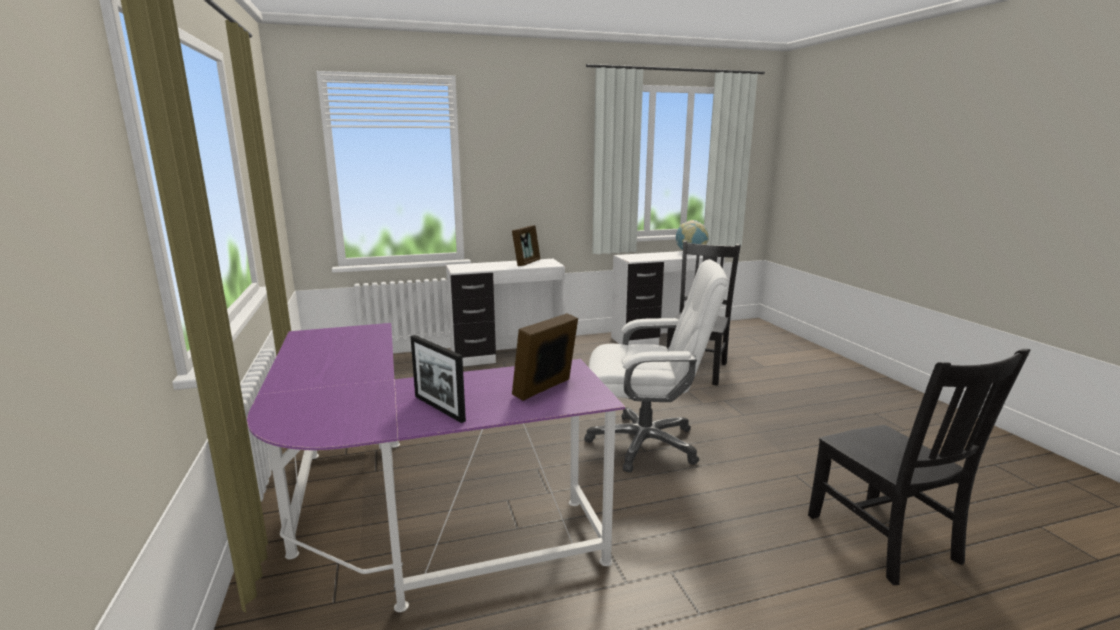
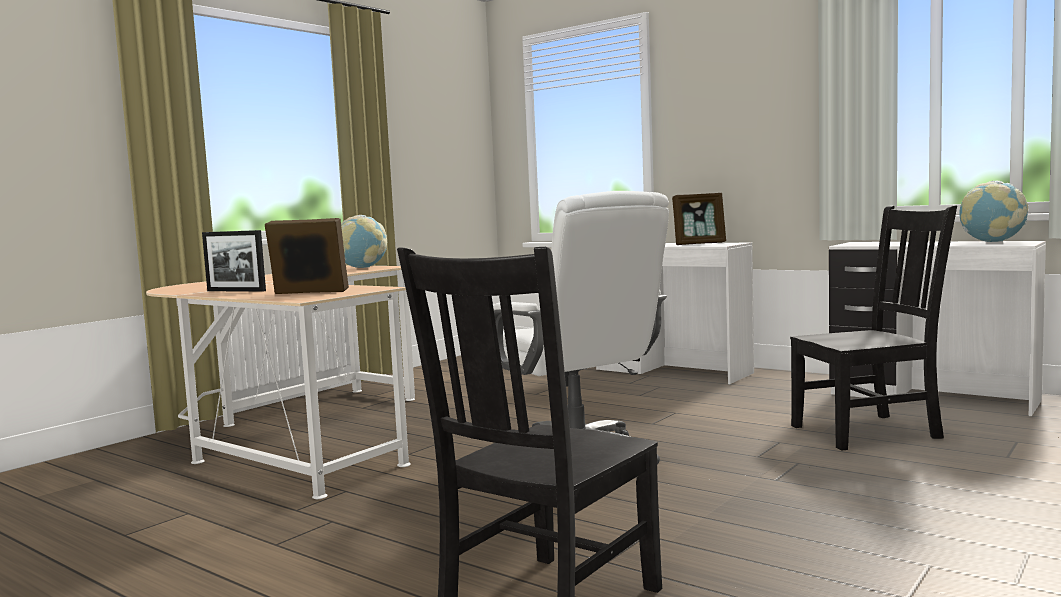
camera: 55 degrees right, 10 degrees down
purple desk [247,323,625,612] -> beige desk [146,265,415,499]
picture frame [410,335,466,423] -> picture frame turned 75 degrees counterclockwise [202,230,266,292]
none -> globe [341,215,387,268]

